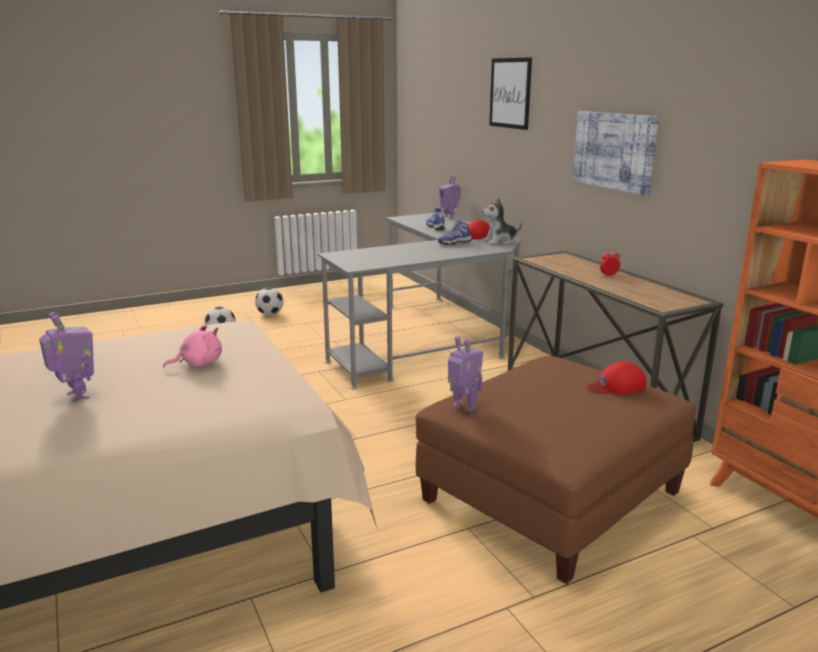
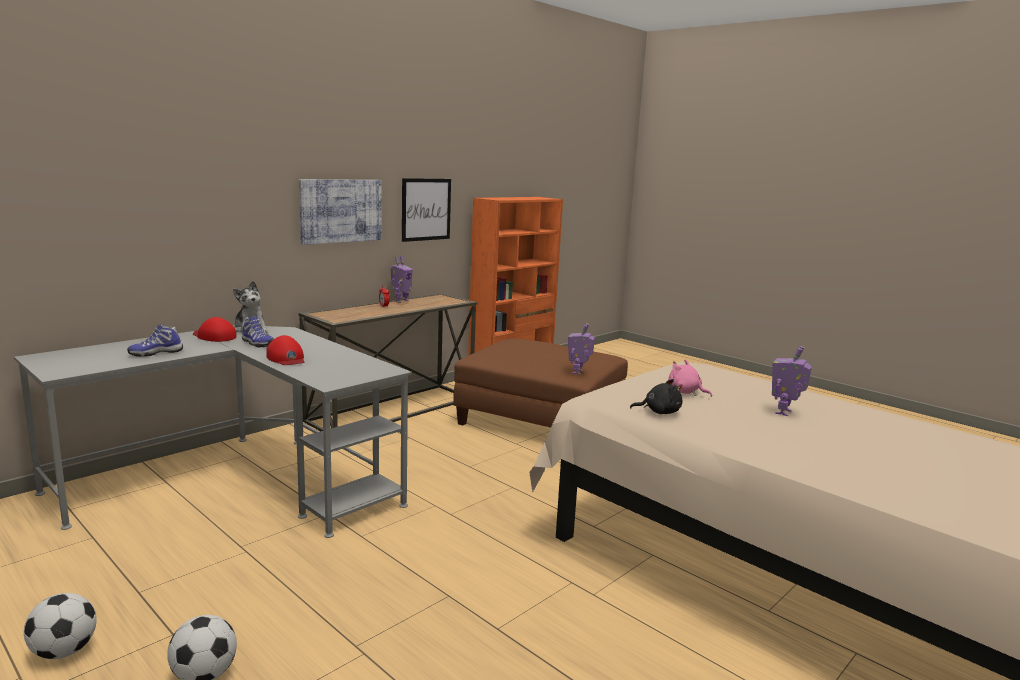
camera: 110 degrees left, 5 degrees down
toy robot [439,176,461,219] -> toy robot moved to [391,256,413,303]
picture [489,57,532,130] -> picture moved to [402,178,451,242]
red cap [586,361,646,394] -> red cap moved to [266,335,304,365]
none -> black plush toy [630,379,682,414]

